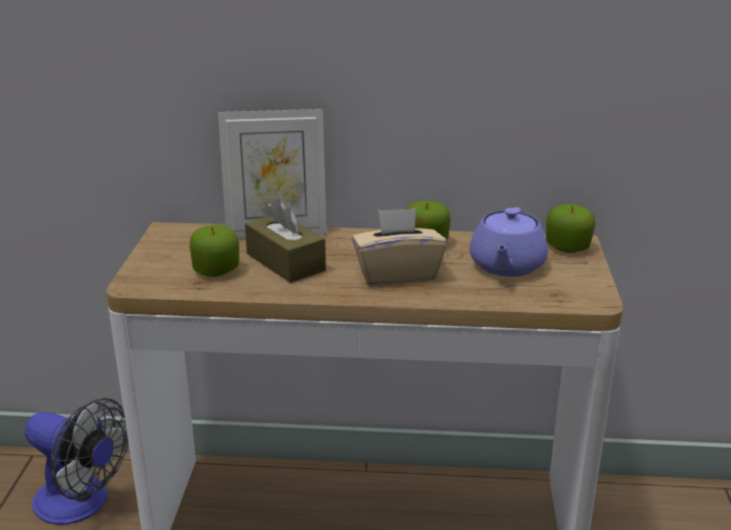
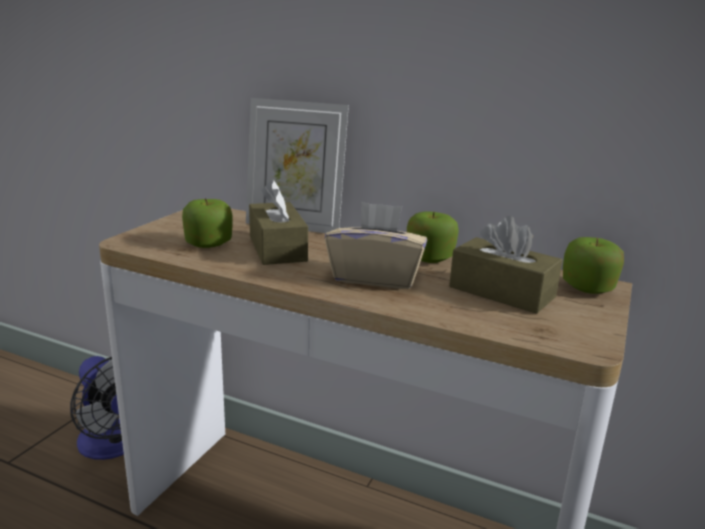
camera: 20 degrees right, 5 degrees down
purple teapot [470,207,548,277] -> brown tissue box [449,216,563,314]

